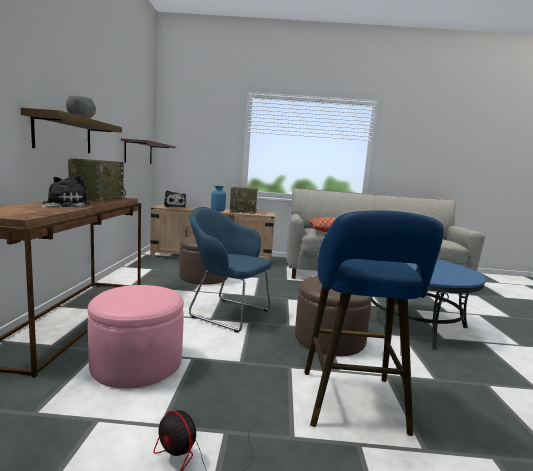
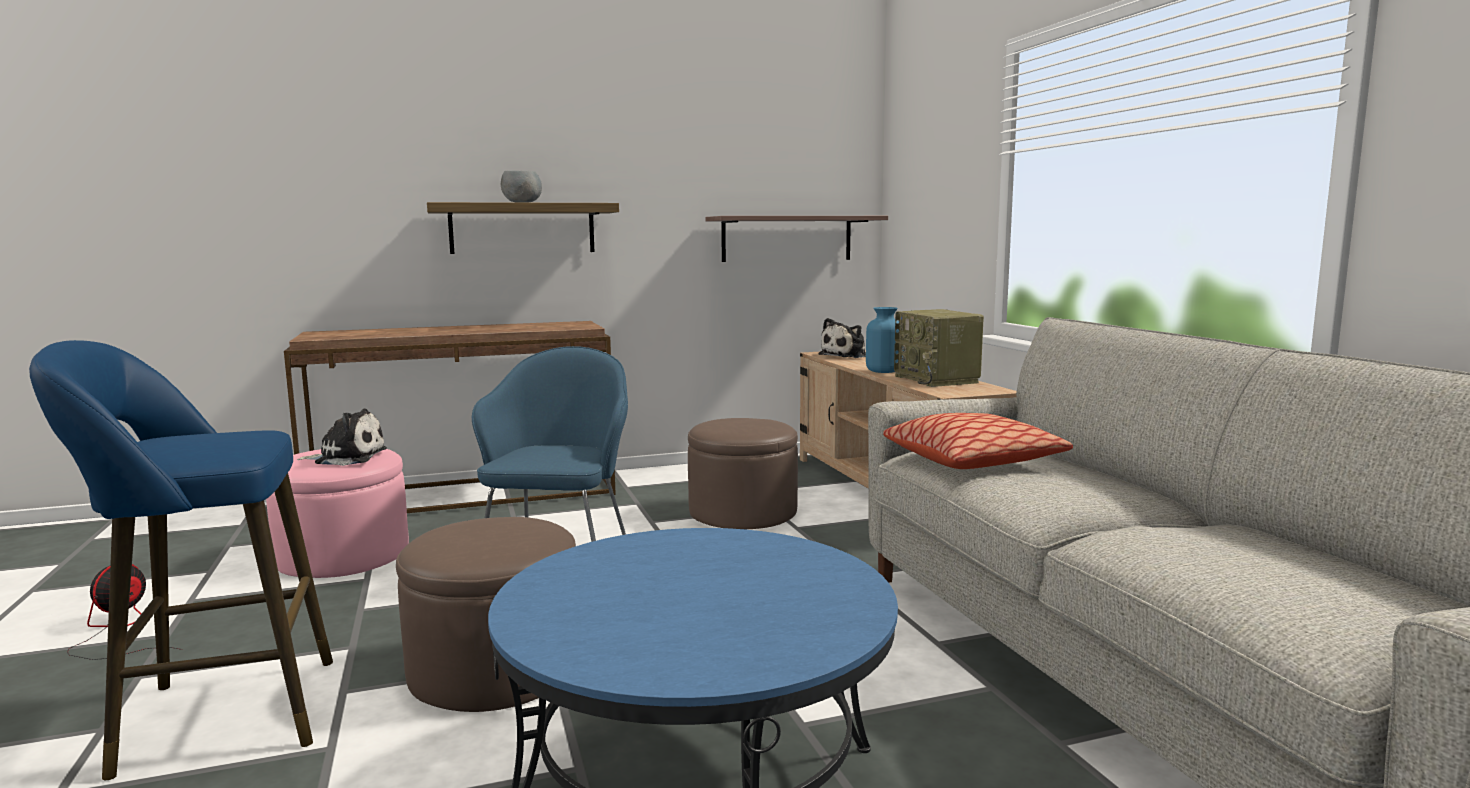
camera: 70 degrees right, 0 degrees up
plush toy [40,175,90,208] -> plush toy moved to [297,409,387,466]
radio [68,158,126,202] -> none

